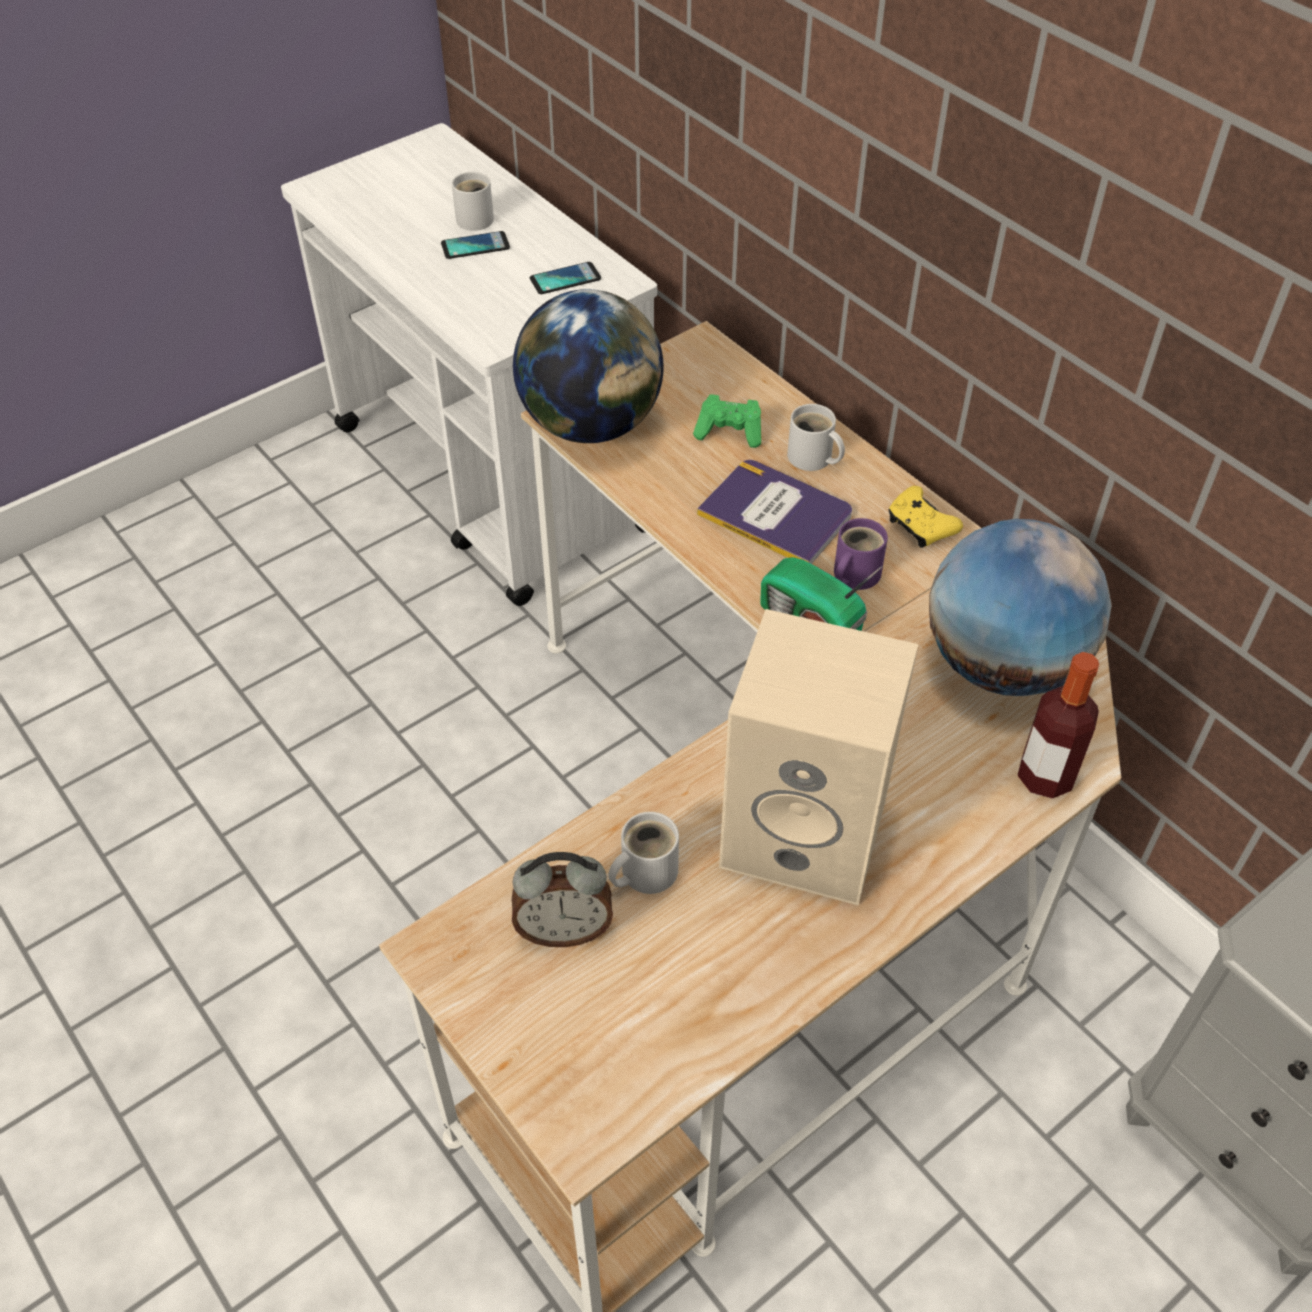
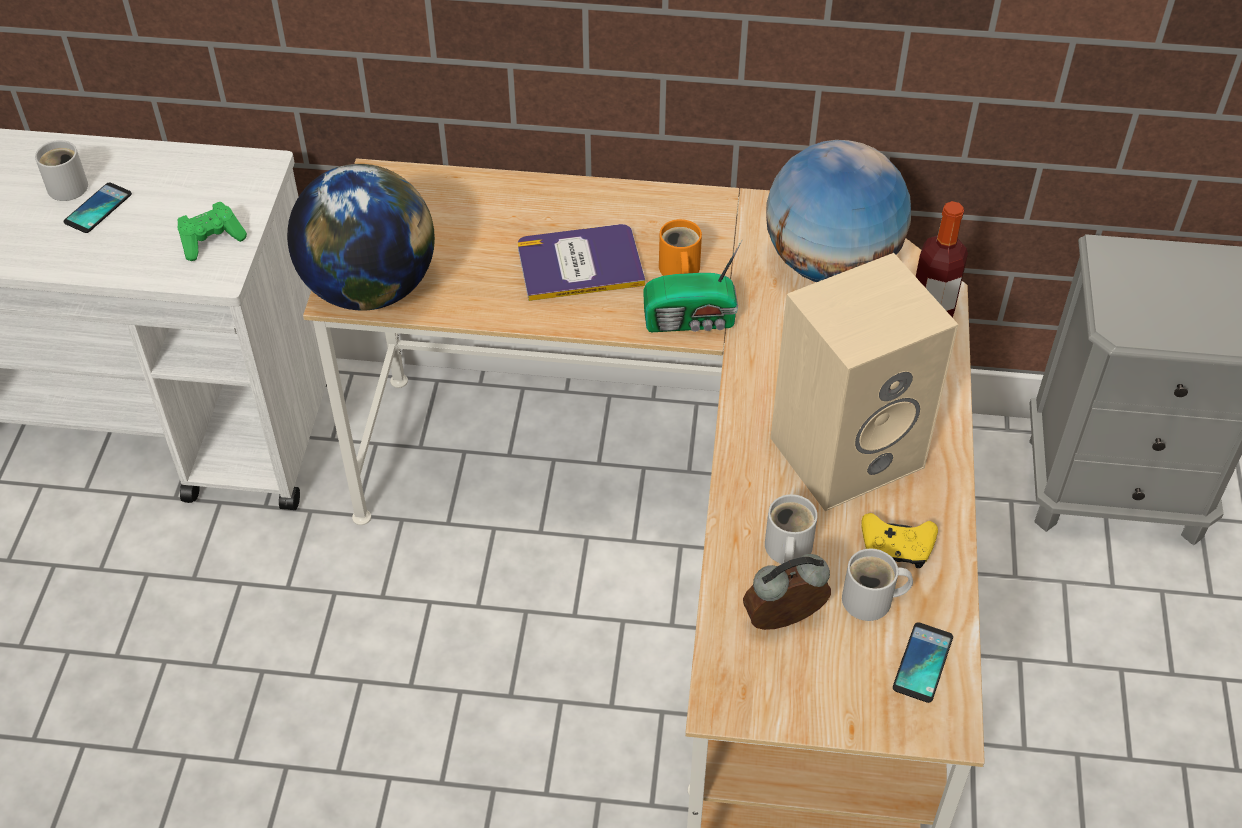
camera: 45 degrees left, 0 degrees up
alarm clock [512,852,613,947] -> alarm clock turned 150 degrees counterclockwise [743,554,831,630]
phone [530,262,601,294] -> phone moved to [893,622,953,703]
green game controller [693,394,761,448] -> green game controller moved to [178,202,247,261]
white mug [787,404,845,471] -> white mug moved to [842,549,913,621]
purple mug [834,518,888,590] -> orange mug [659,219,702,276]
yellow game controller [889,486,963,548] -> yellow game controller moved to [861,513,938,568]

